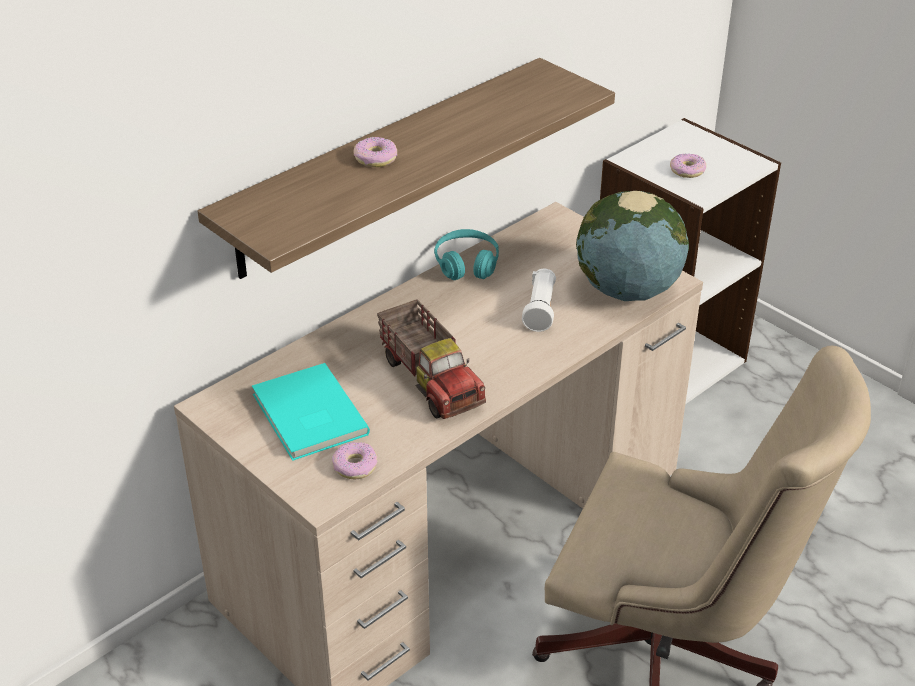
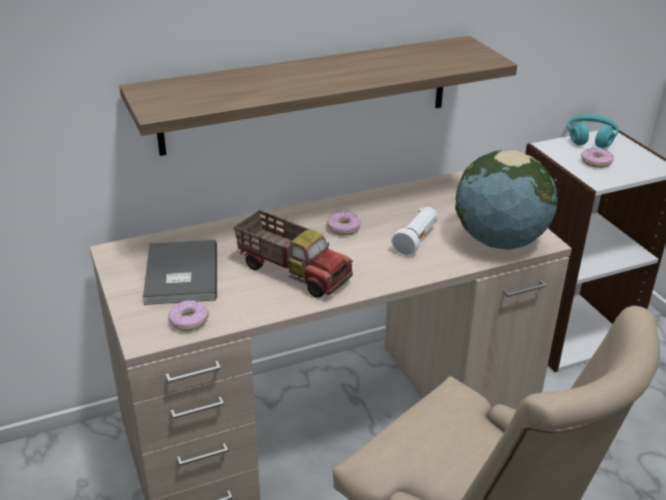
camera: 20 degrees right, 5 degrees down
turquoise book [252,363,370,461] -> grey book [143,240,217,305]
donut [353,137,397,167] -> donut moved to [327,212,361,235]
toy truck [377,299,486,419] -> toy truck turned 45 degrees counterclockwise [234,210,353,298]
turquoise headphones [434,229,499,280] -> turquoise headphones moved to [567,114,619,148]

